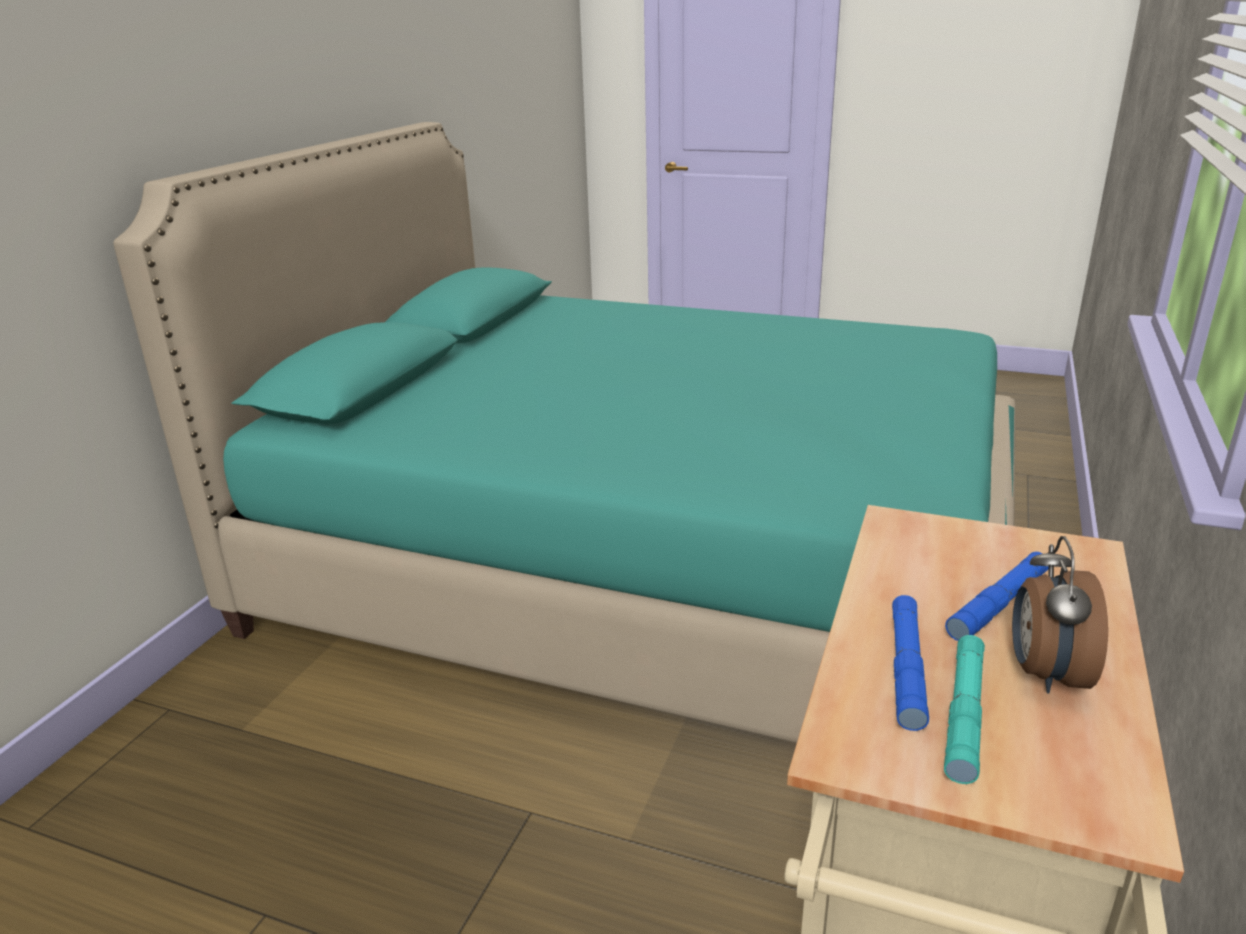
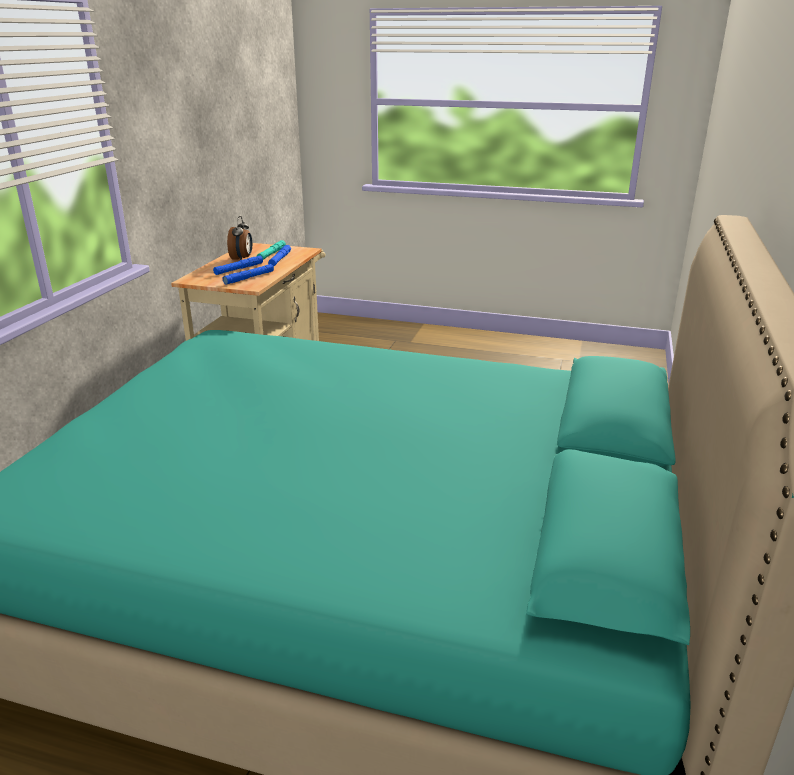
camera: 175 degrees right, 0 degrees up
none -> blue flashlight [223,264,274,285]

